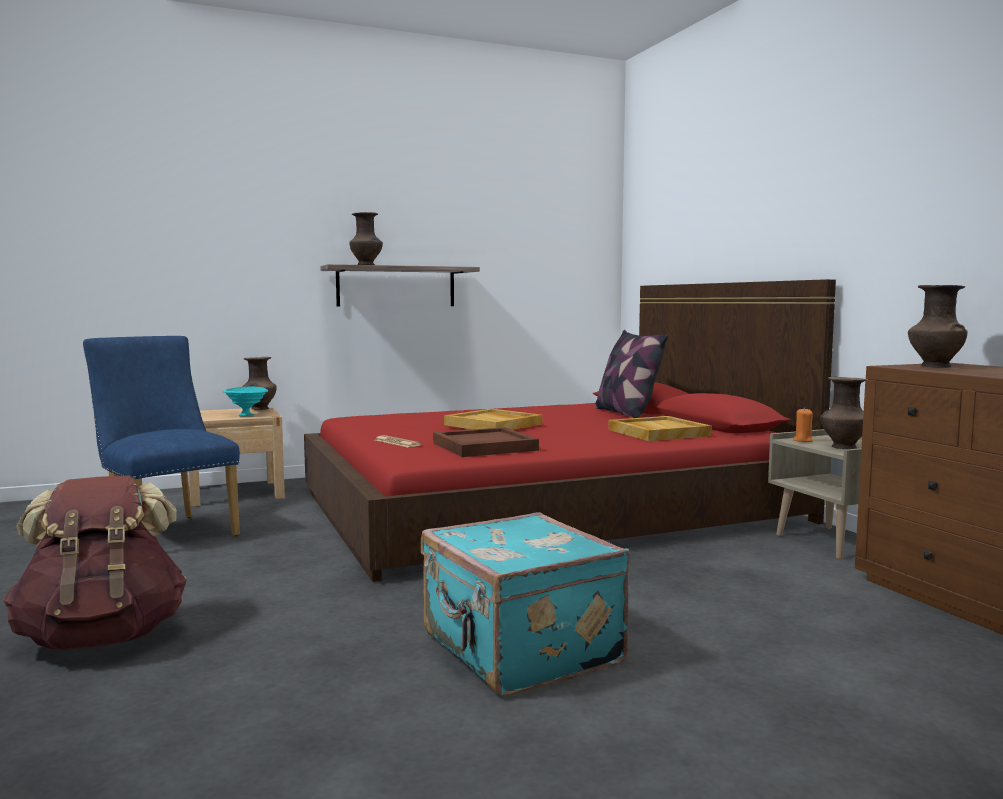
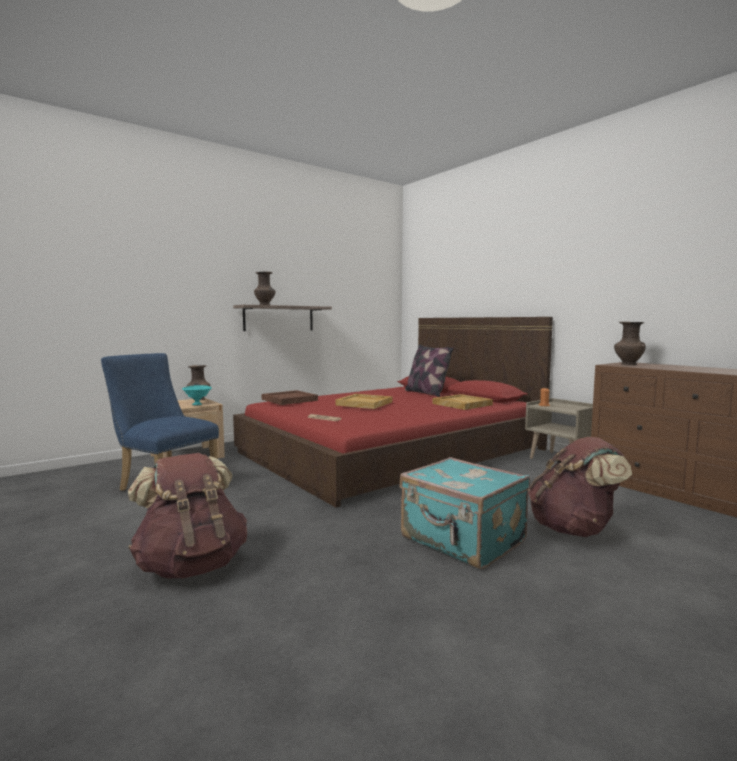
camera: 15 degrees left, 0 degrees up
brown tray [433,427,539,457] -> brown tray moved to [262,390,318,405]
brown vase [820,377,867,449] -> none
none -> brown backpack [528,437,632,537]

